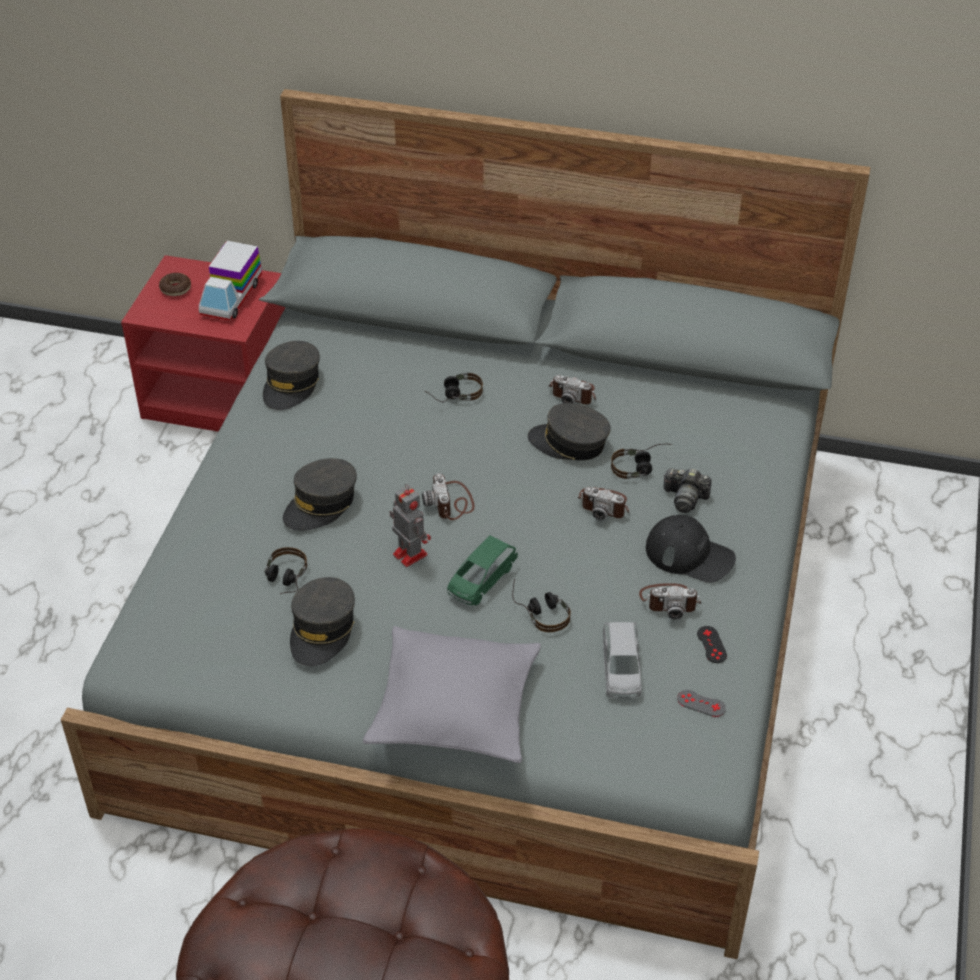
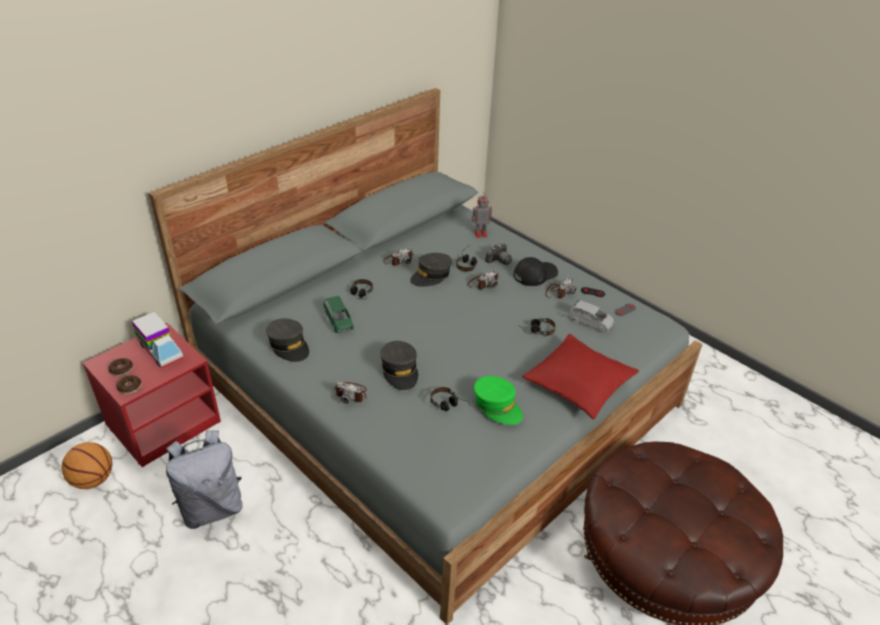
camera: 60 degrees left, 5 degrees down
grey cap [290,577,355,666] -> green cap [474,376,523,425]
grey pillow [363,626,541,763] -> red pillow [522,334,639,419]
toy robot [389,484,431,567] -> toy robot moved to [472,193,492,238]
camera [422,473,475,520] -> camera moved to [333,382,366,404]
green toy car [447,535,518,605] -> green toy car moved to [323,296,354,333]
none -> basketball [61,442,113,489]
none -> donut [116,375,142,395]
none -> grey backpack [166,430,243,529]

